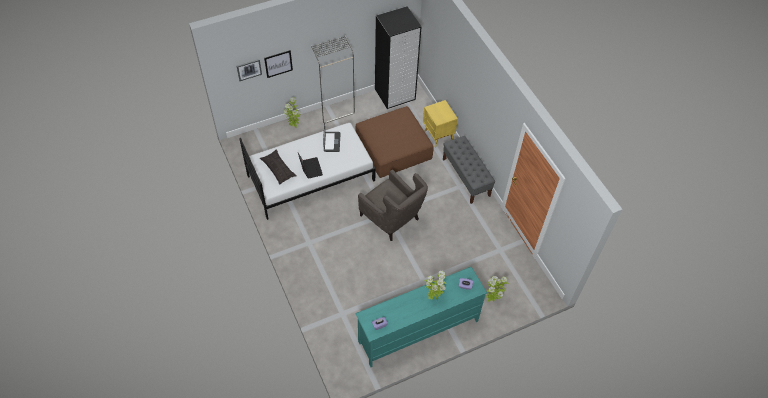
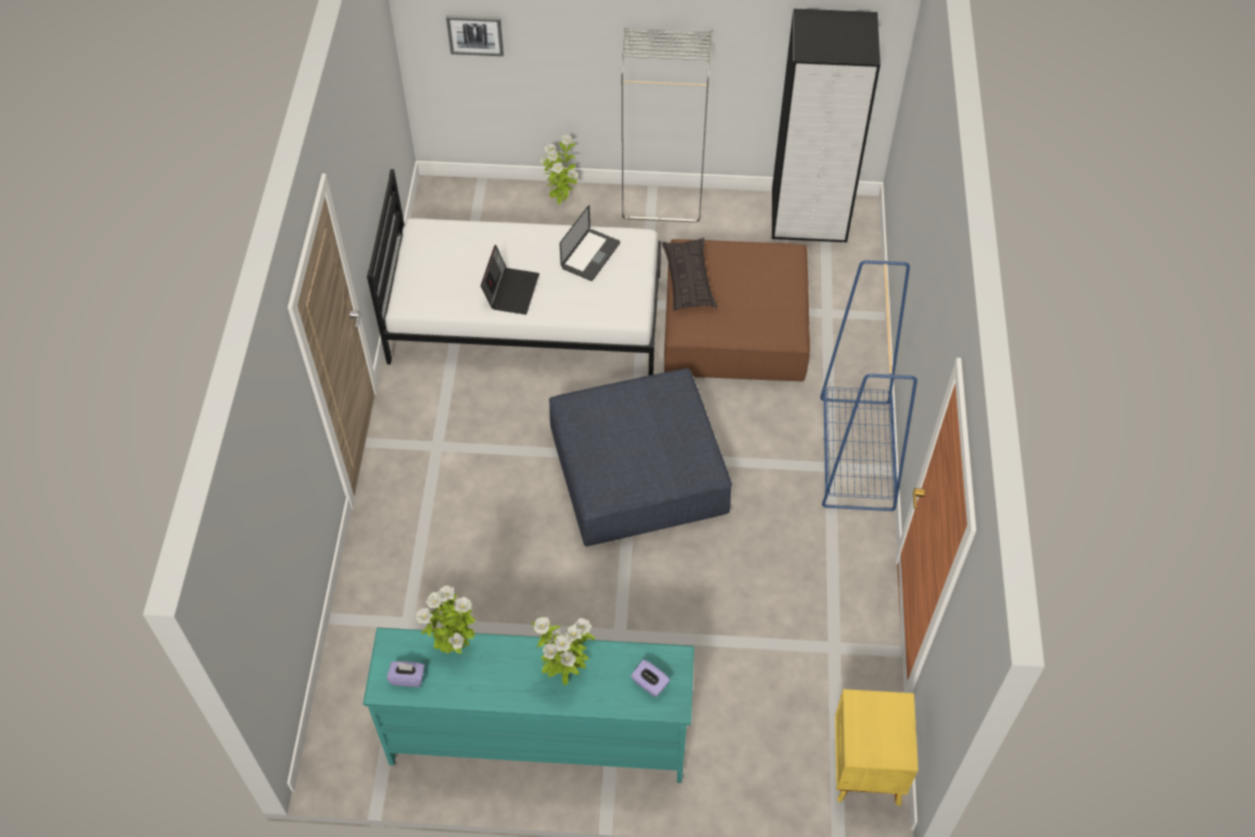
camera: 30 degrees right, 0 degrees up
pillow [260,150,296,184] -> pillow moved to [662,238,717,311]
picture [264,50,293,78] -> none
grey armchair [358,170,428,241] -> blue ottoman [549,368,732,546]
yellow nightstand [423,100,458,148] -> yellow nightstand moved to [835,689,918,806]
grey bench [443,136,495,204] -> blue clothes rack [820,260,917,511]
potted plant [486,276,509,302] -> potted plant moved to [416,585,476,654]

